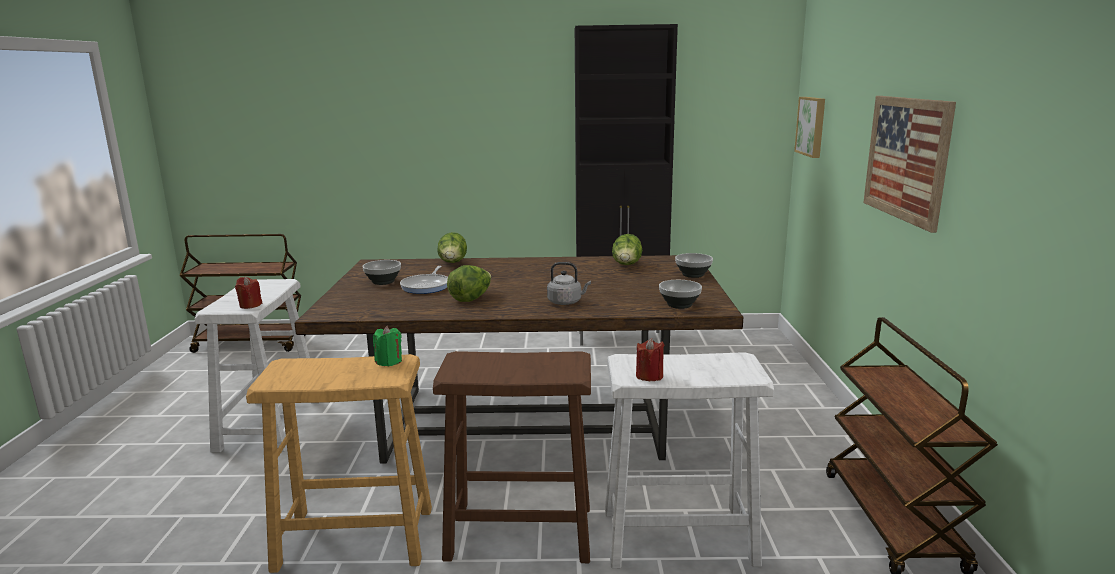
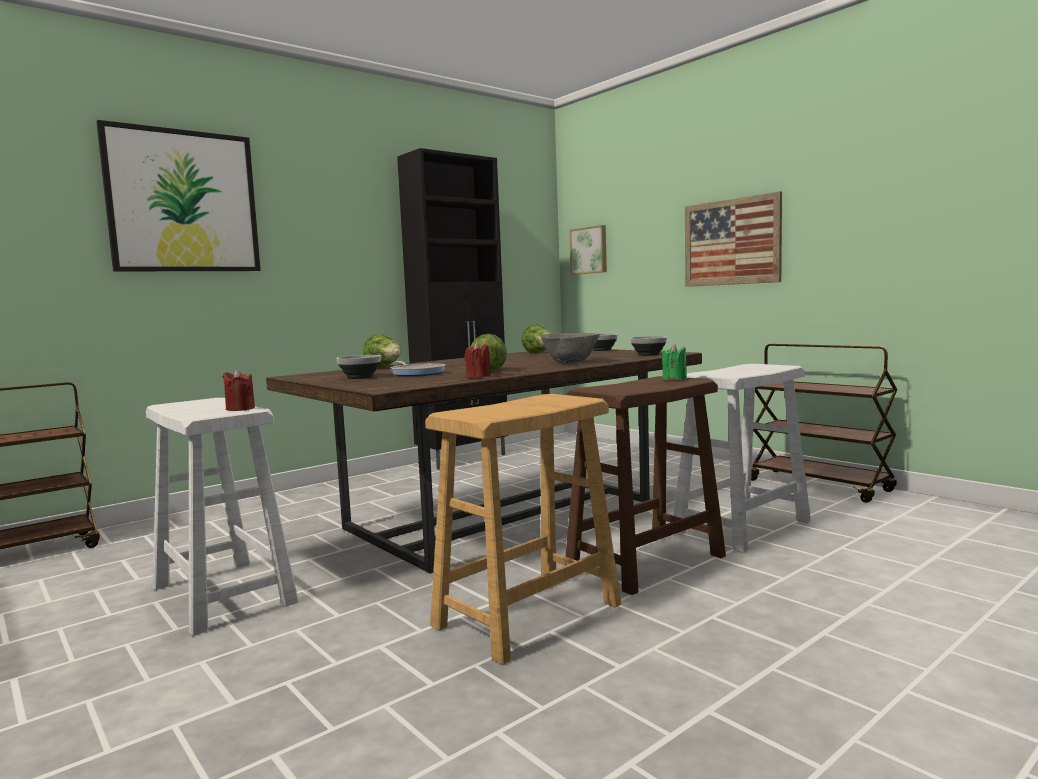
camera: 40 degrees left, 10 degrees down
green candle [373,326,402,366] -> green candle moved to [662,344,687,380]
grey kettle [547,262,591,305] -> grey bowl [540,333,600,363]
red candle [636,338,664,381] -> red candle moved to [464,342,491,378]
none -> picture [96,120,261,271]

